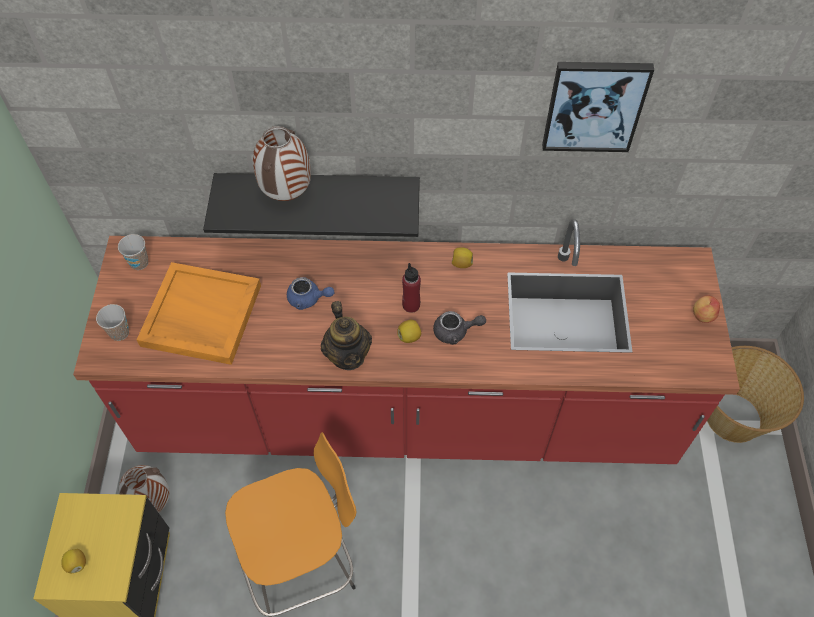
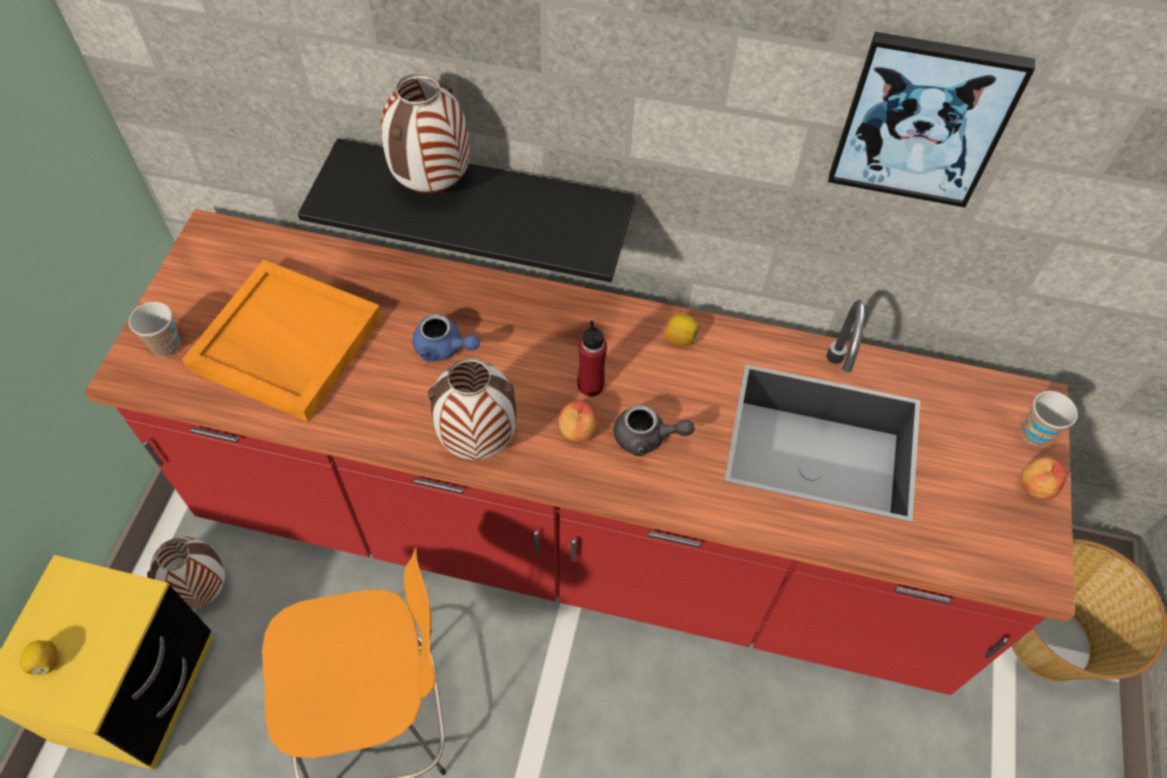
camera: 10 degrees right, 0 degrees up
cup [118,234,148,270] -> cup moved to [1021,391,1078,446]
teapot [321,301,372,370] -> vase [428,358,516,460]
lemon [398,320,421,343] -> apple [558,401,598,443]

